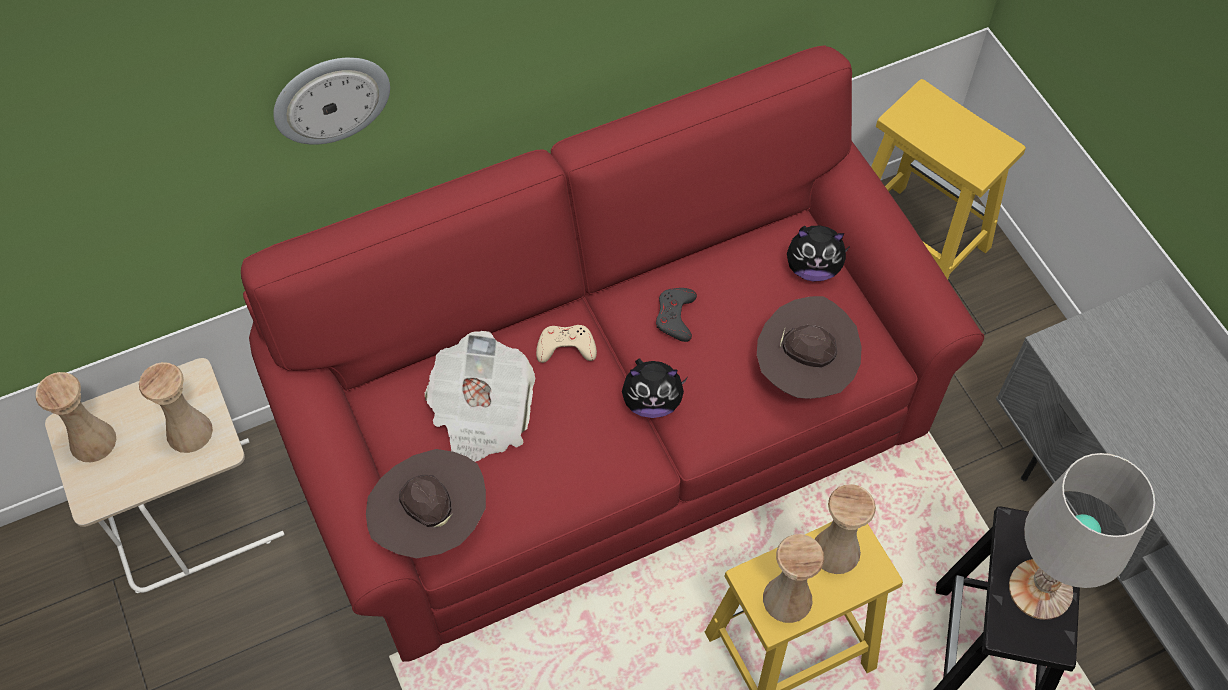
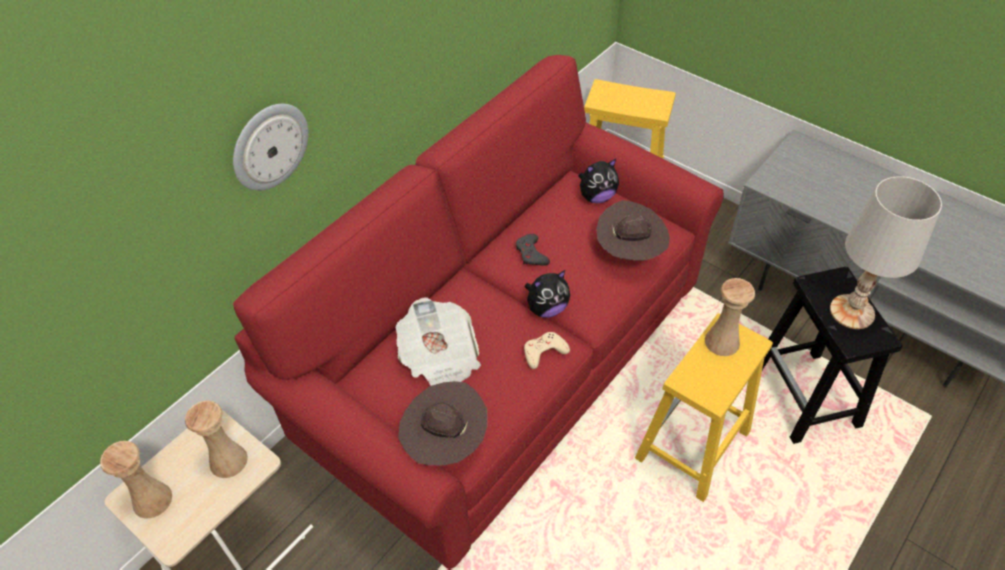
camera: 25 degrees left, 10 degrees down
beige game controller [536,325,597,363] -> beige game controller moved to [524,332,570,369]
beige vase [763,534,824,623] -> none

